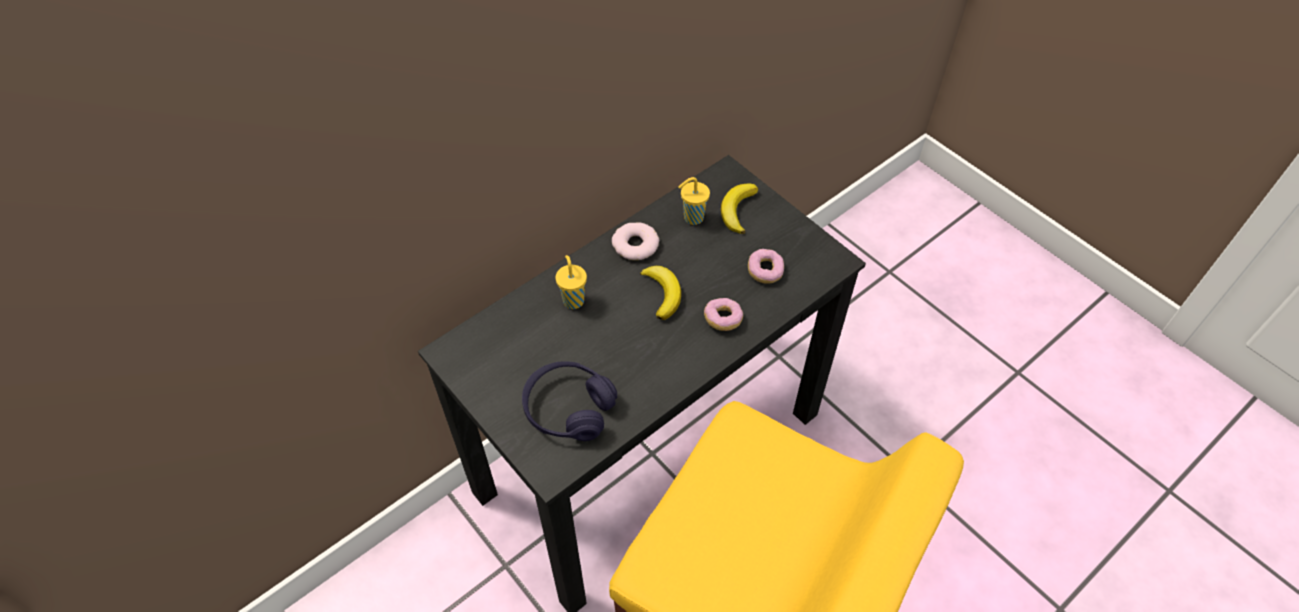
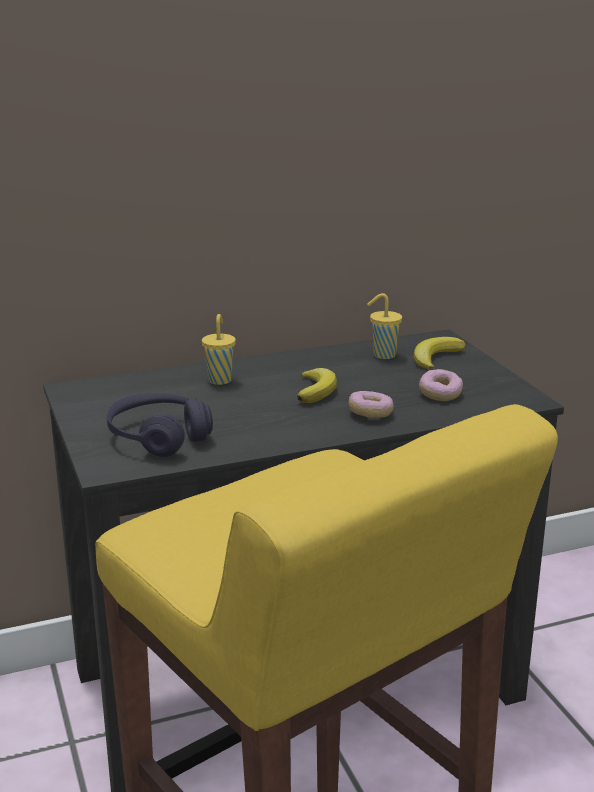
camera: 20 degrees right, 30 degrees down
donut [612,223,659,260] -> none

